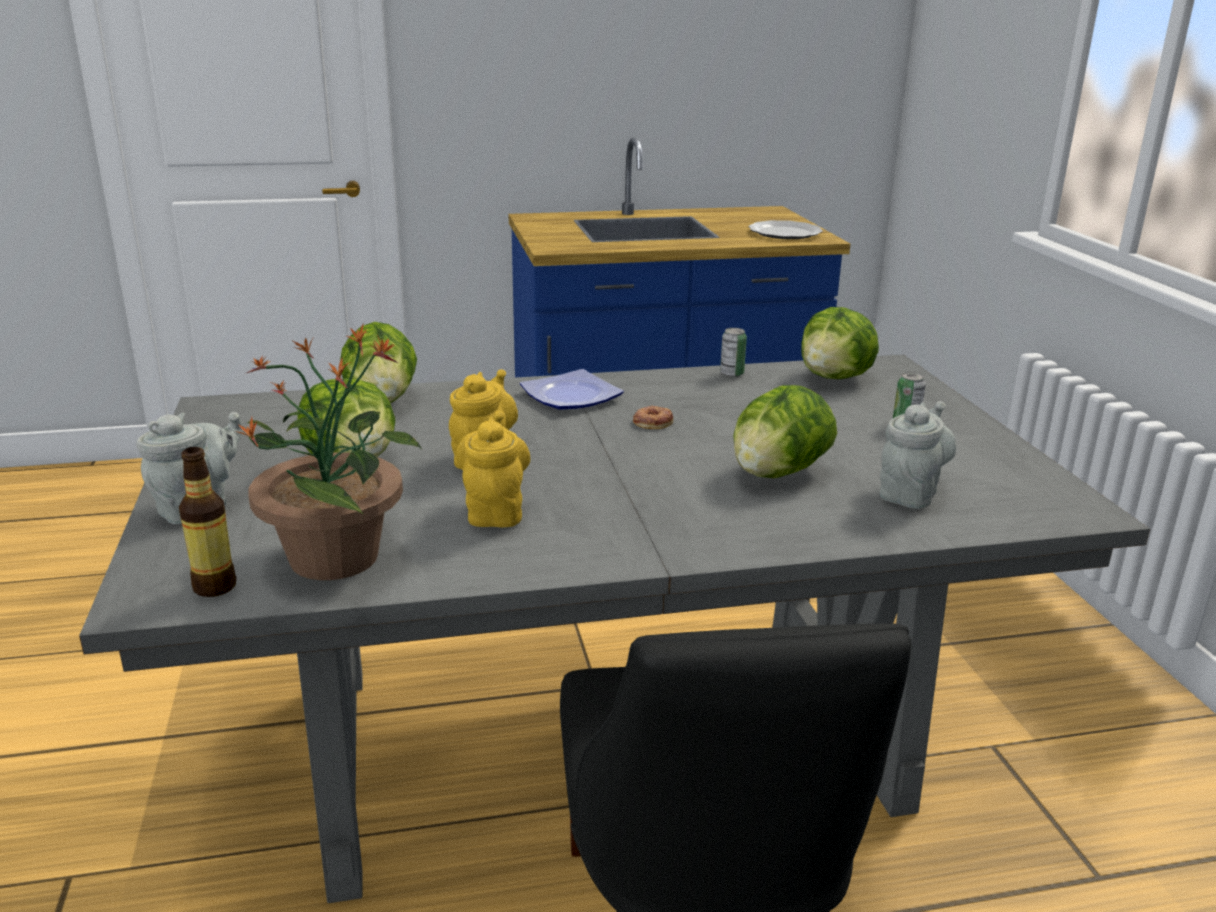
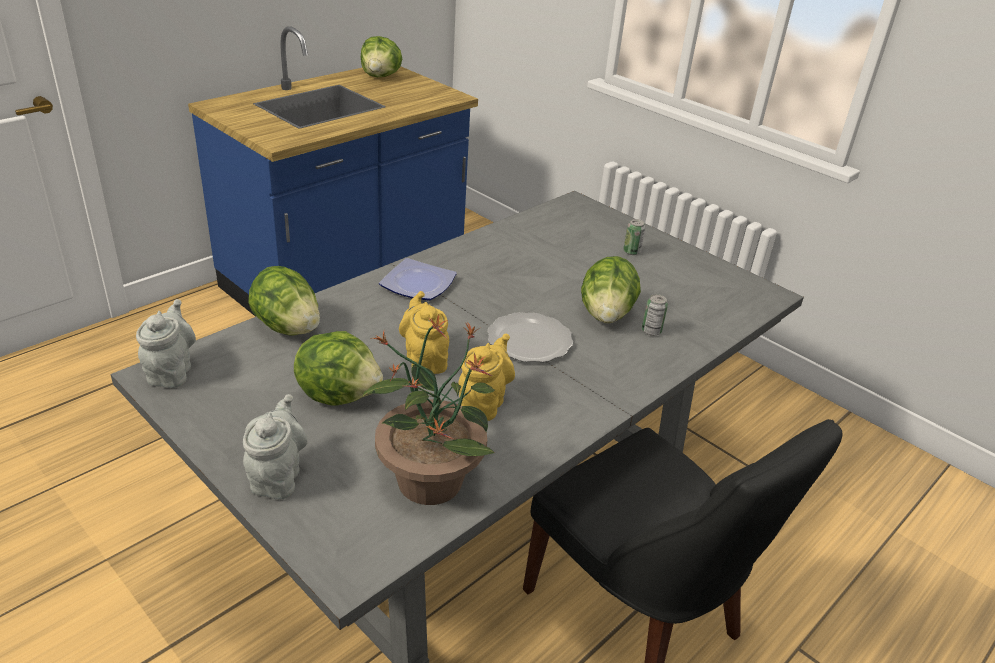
camera: 35 degrees left, 10 degrees up
bottle [179,447,236,597] -> none
yellow teapot [456,411,531,528] -> yellow teapot turned 60 degrees clockwise [458,334,515,421]
donut [633,405,673,429] -> none
can [720,328,747,377] -> can moved to [642,294,668,336]
plate [748,220,823,239] -> plate moved to [487,312,573,362]
lettuce [801,307,879,379] -> lettuce moved to [361,36,402,77]
grey teapot [879,401,956,509] -> grey teapot moved to [136,299,196,388]

